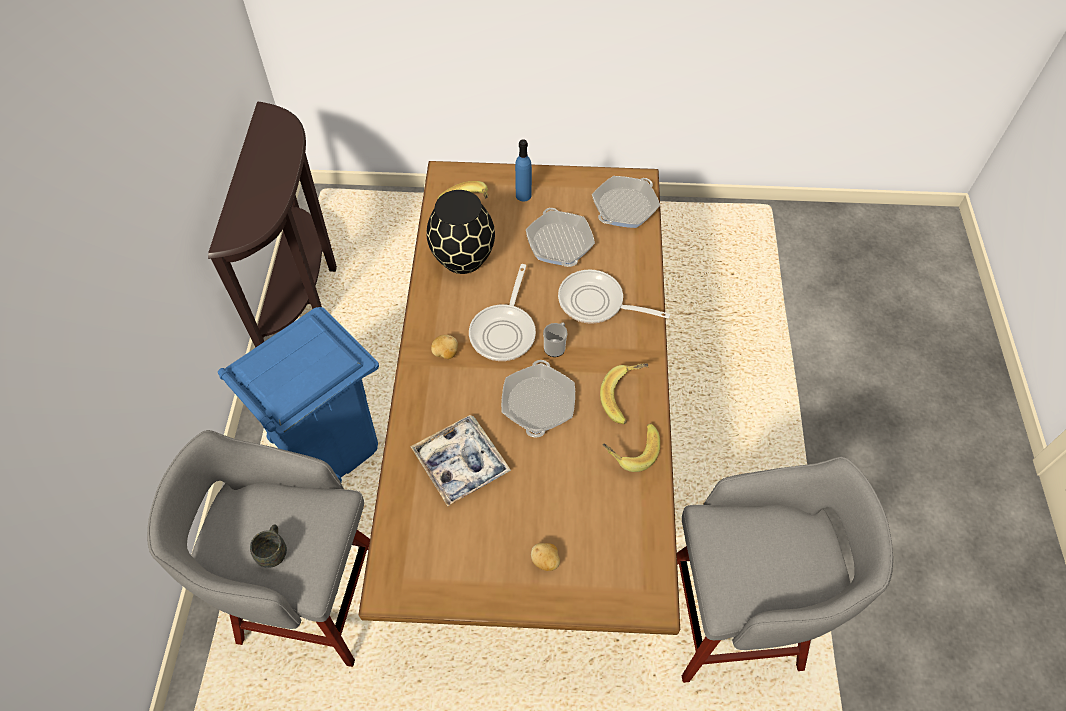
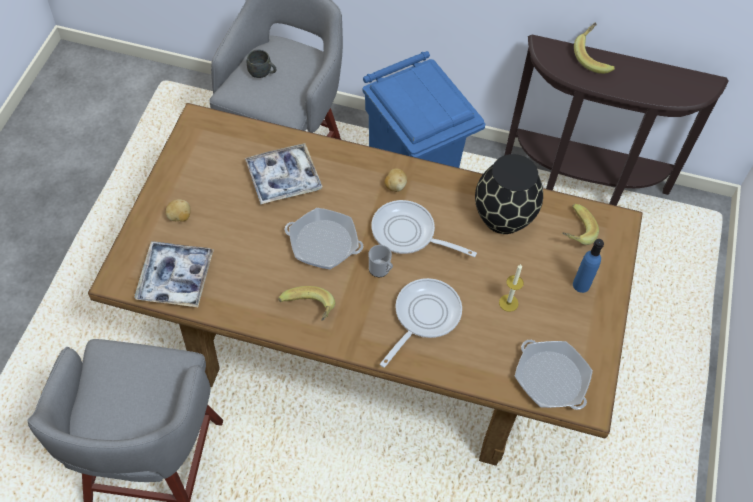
camera: 100 degrees right, 0 degrees up
frying pan [526,208,595,267] -> candle [499,264,524,312]
banana [602,424,660,472] -> banana moved to [574,23,615,74]
none -> tray [134,241,214,307]

